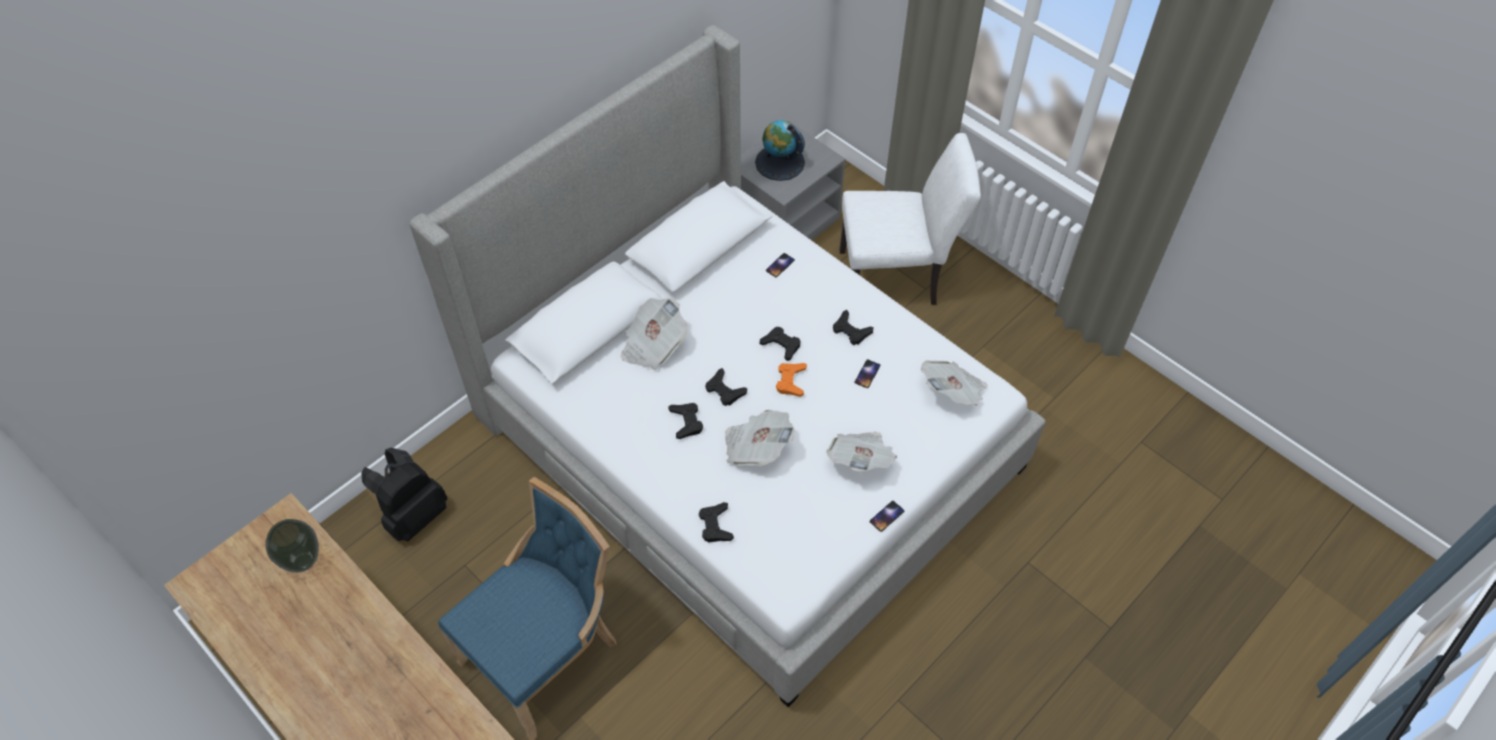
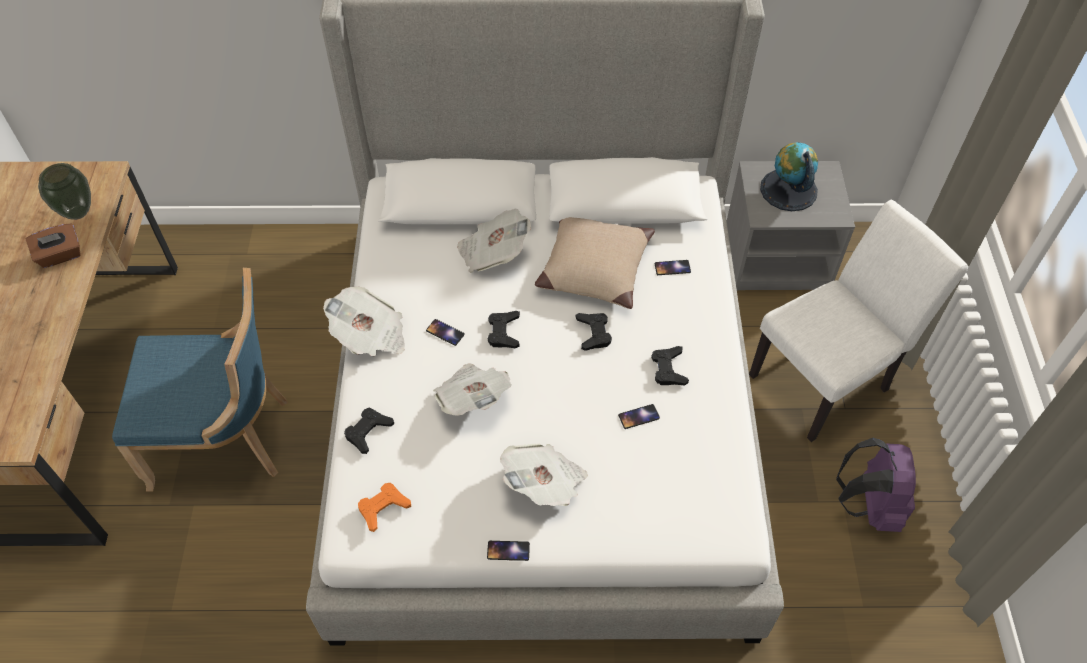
camera: 45 degrees right, 0 degrees up
black backpack [361,448,447,541] -> none
black game controller [668,403,703,439] -> phone [426,319,465,346]
orange game controller [776,363,807,397] -> orange game controller moved to [358,483,411,532]
white chair [839,133,981,305] -> white chair turned 75 degrees counterclockwise [749,199,968,442]
newspaper [921,360,988,406] -> newspaper moved to [323,287,405,357]
none -> brown tissue box [26,224,81,268]
none -> beige pillow [535,217,655,309]
none -> purple backpack [836,438,916,532]

